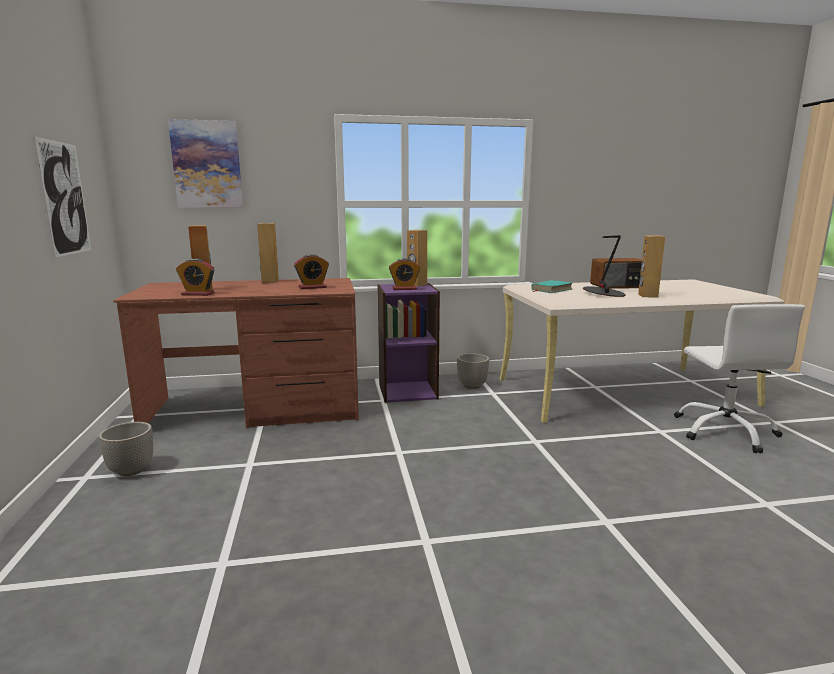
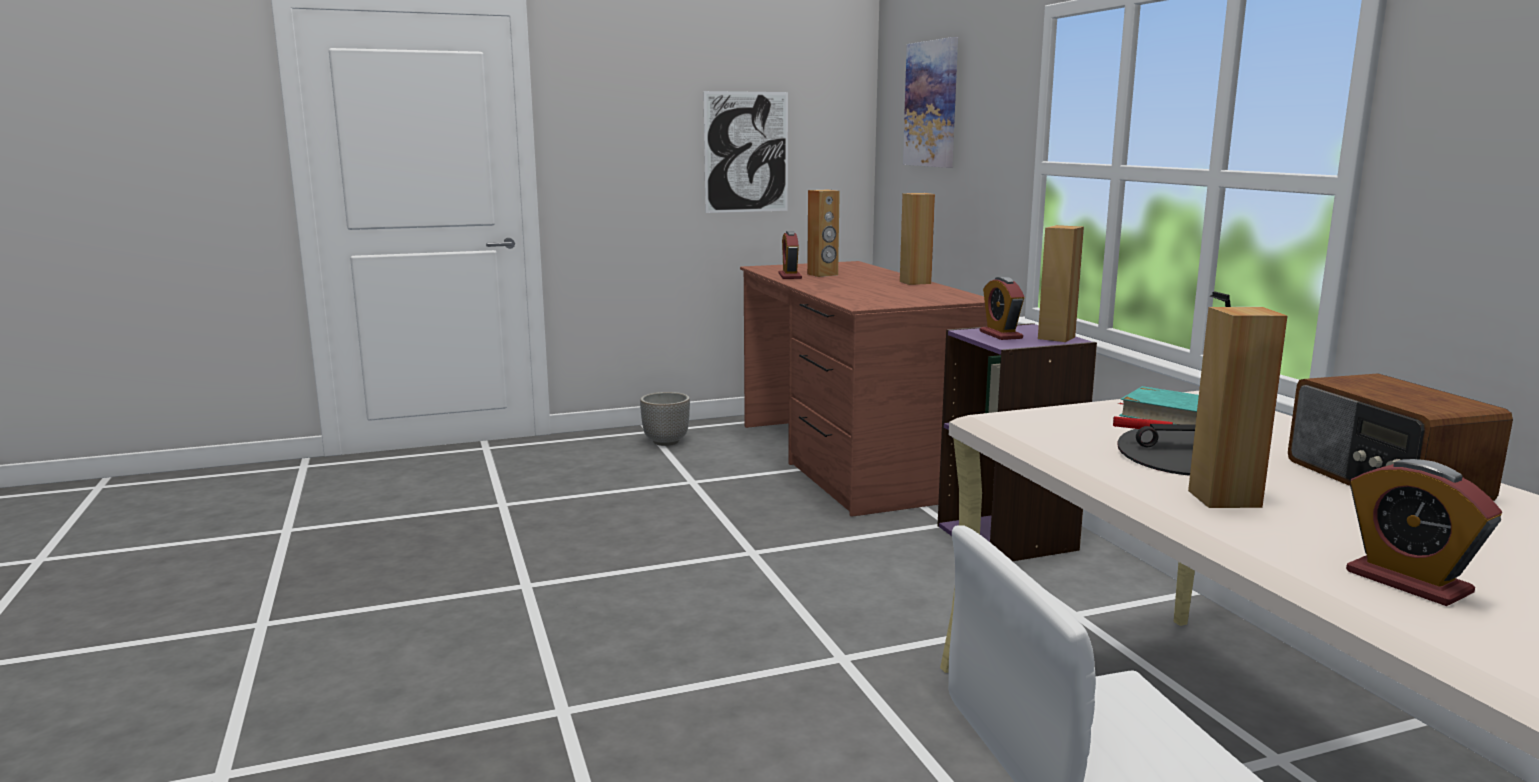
camera: 80 degrees right, 0 degrees up
alarm clock [294,254,329,289] -> alarm clock moved to [1346,459,1502,606]
planter [457,353,489,389] -> none

